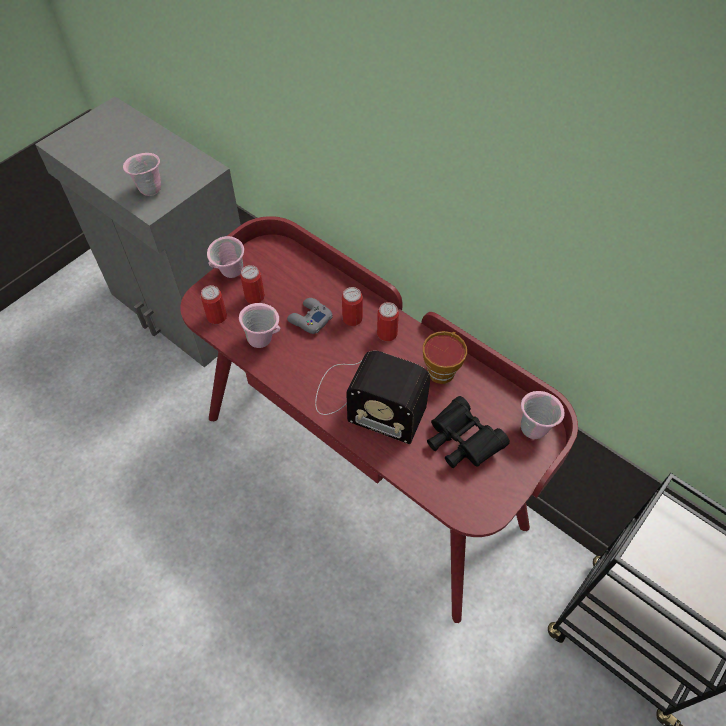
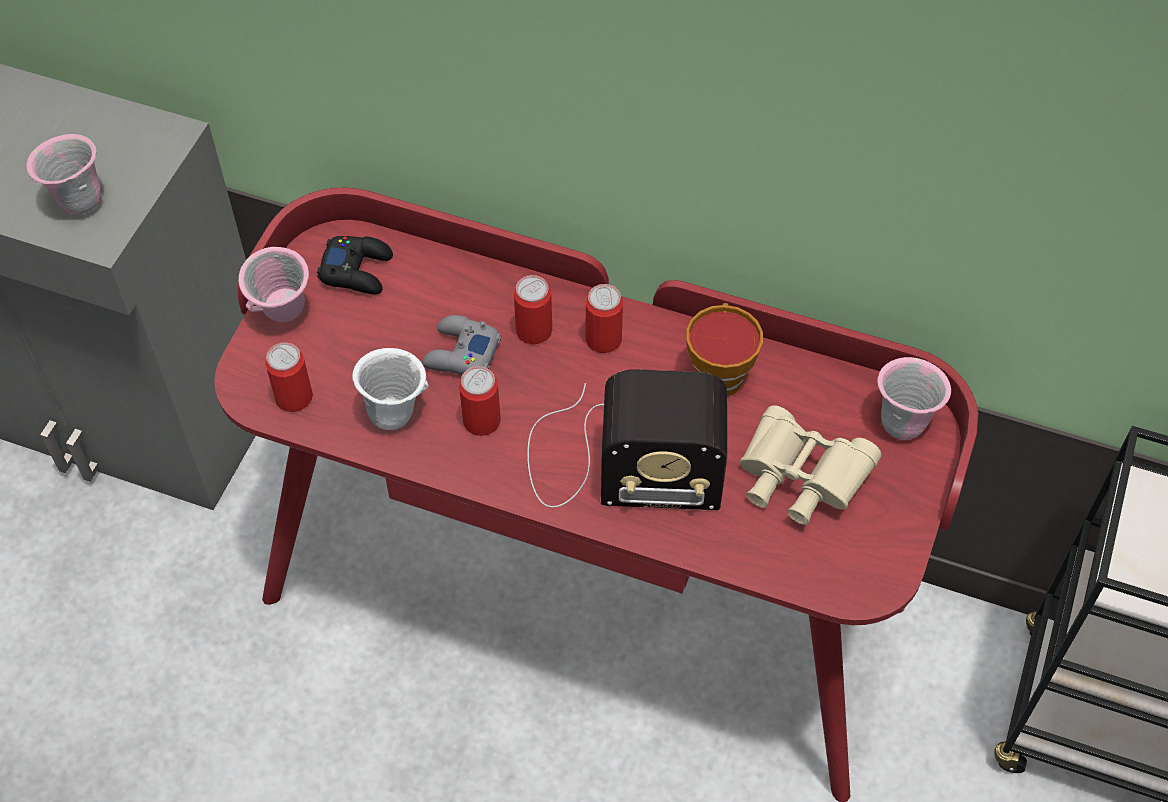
camera: 20 degrees left, 0 degrees up
pink mug [239,303,280,348] -> white mug [352,348,429,430]
can [240,265,265,304] -> can moved to [459,366,501,436]
black binoculars [427,396,510,468] -> beige binoculars [740,405,881,525]
none -> black game controller [317,236,393,294]

